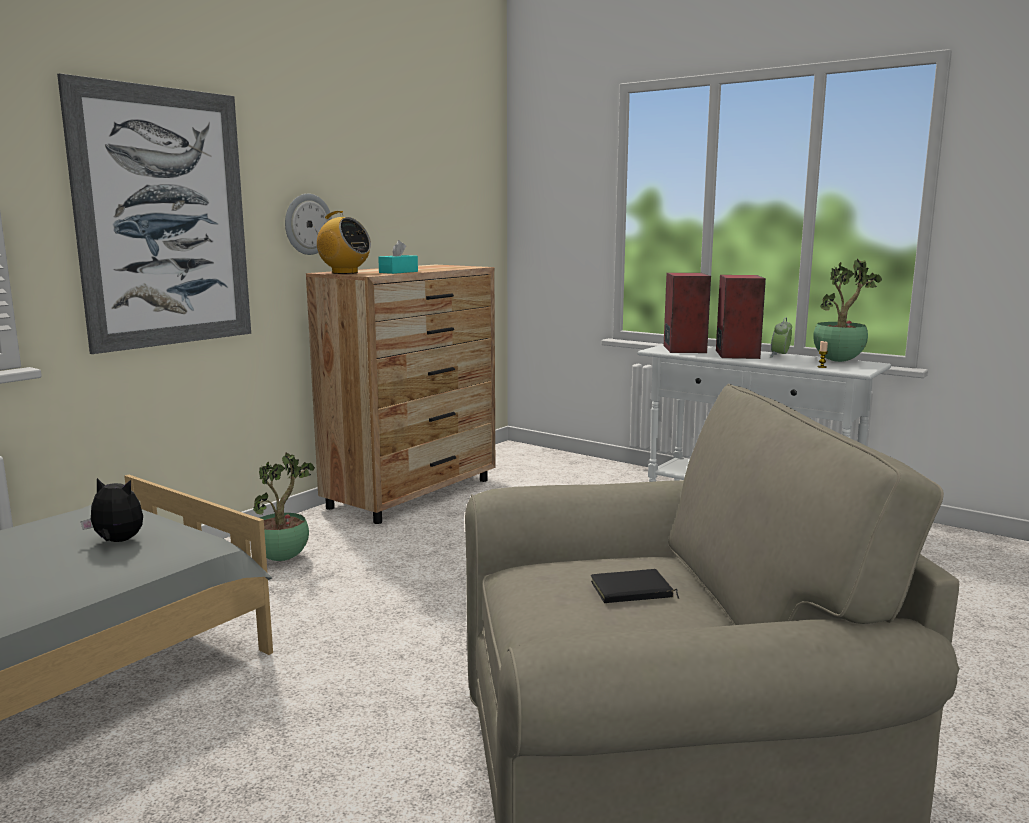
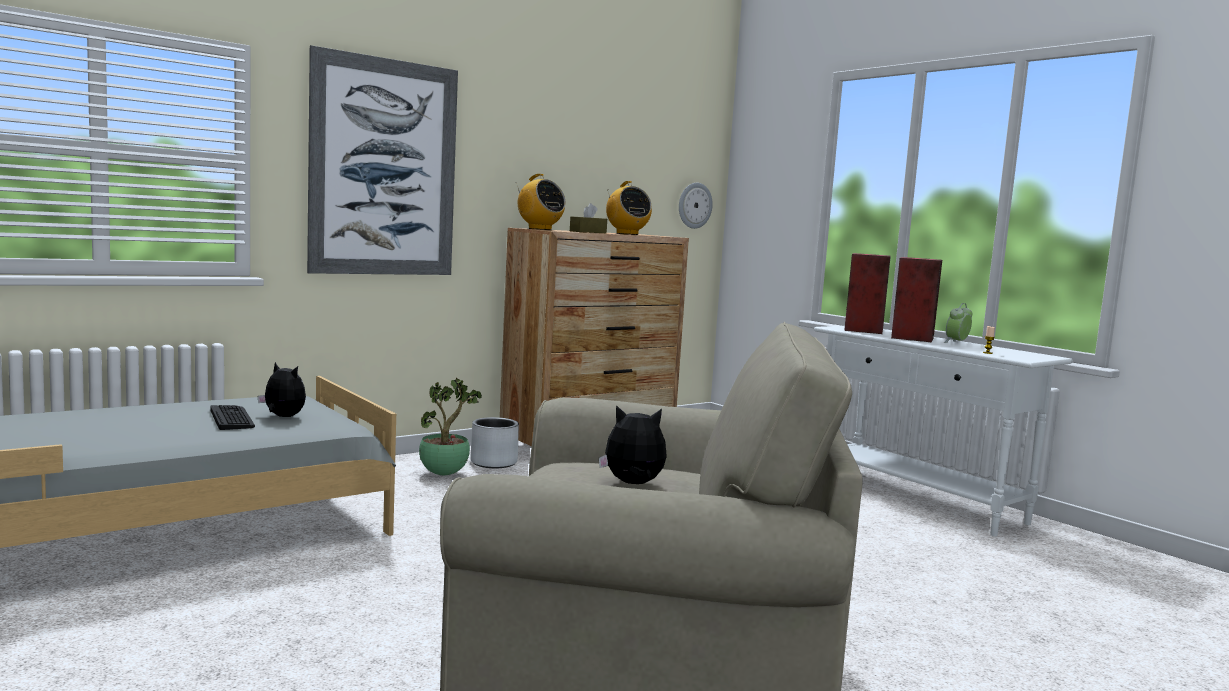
camera: 15 degrees right, 5 degrees down
wall clock [285,194,332,255] -> wall clock moved to [679,183,713,229]
turquoise tissue box [378,240,418,274] -> brown tissue box [570,203,607,233]
black book [590,569,679,603] -> plush toy [599,405,667,484]
potted plant [813,259,882,362] -> none
none -> keyboard [210,405,255,430]
none -> grey planter [470,417,519,468]
none -> radio [606,181,652,235]

